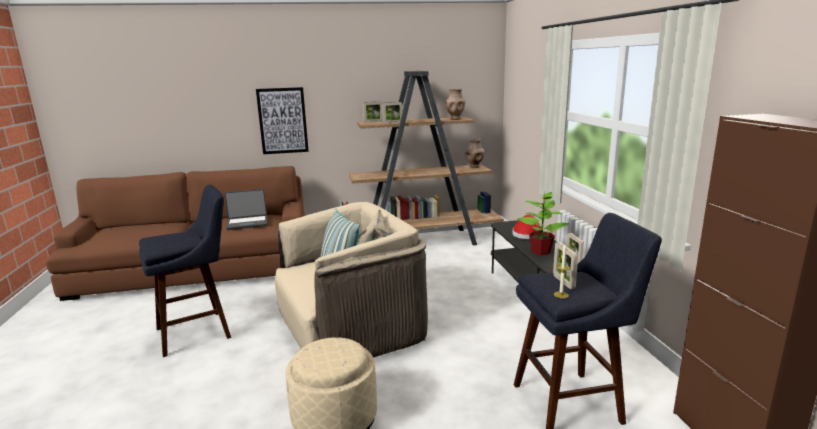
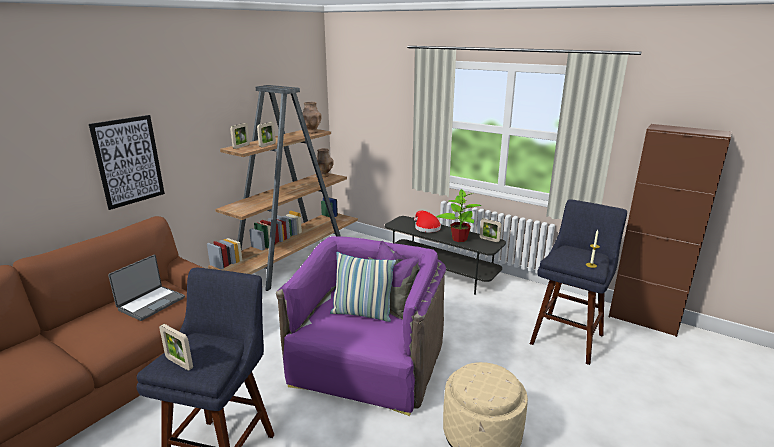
camera: 45 degrees left, 5 degrees up
beige armchair [275,202,428,358] -> purple armchair [276,236,446,416]
picture frame [553,242,578,289] -> picture frame moved to [159,324,193,371]

